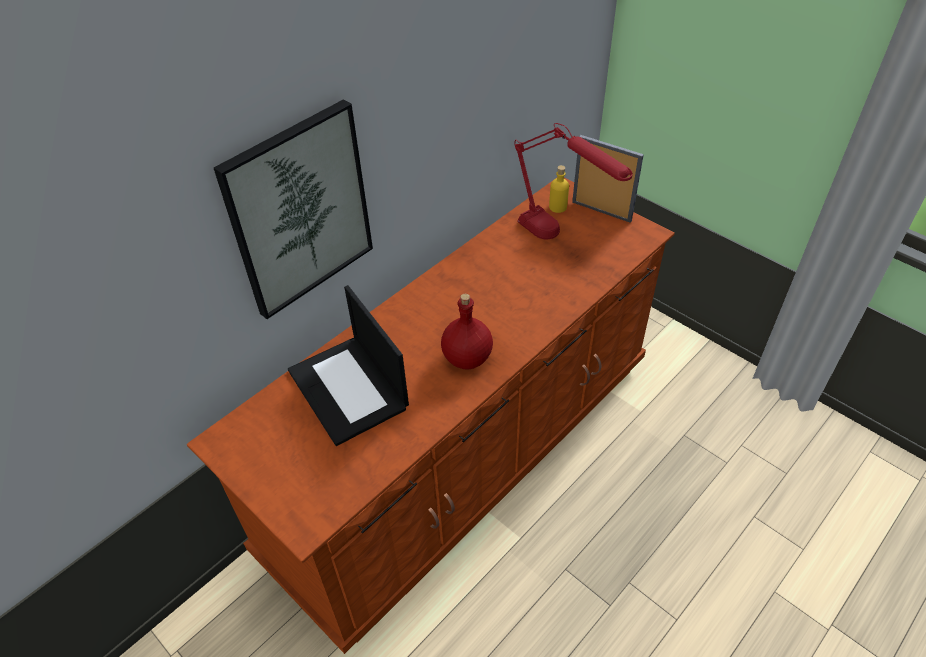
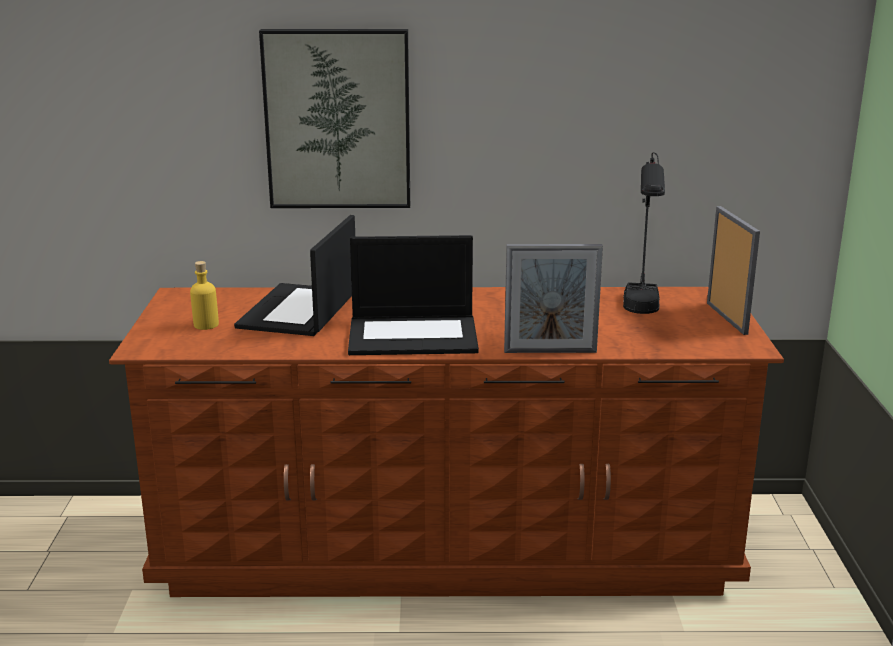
camera: 45 degrees right, 25 degrees down
red bottle [441,293,493,370] -> laptop [348,235,479,355]
red table lamp [514,123,633,239] -> black table lamp [623,152,665,314]
yellow bottle [549,165,569,213] -> yellow bottle moved to [190,261,219,330]
none -> picture frame [504,244,603,353]

